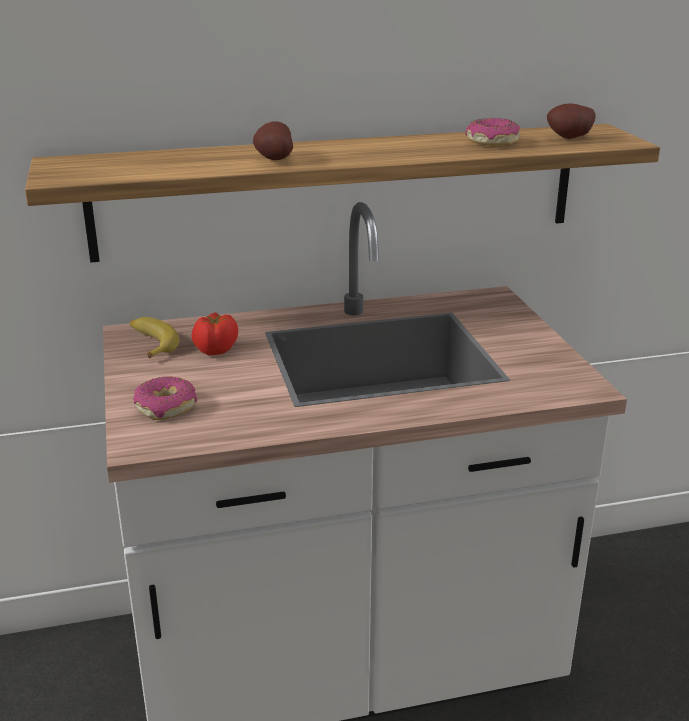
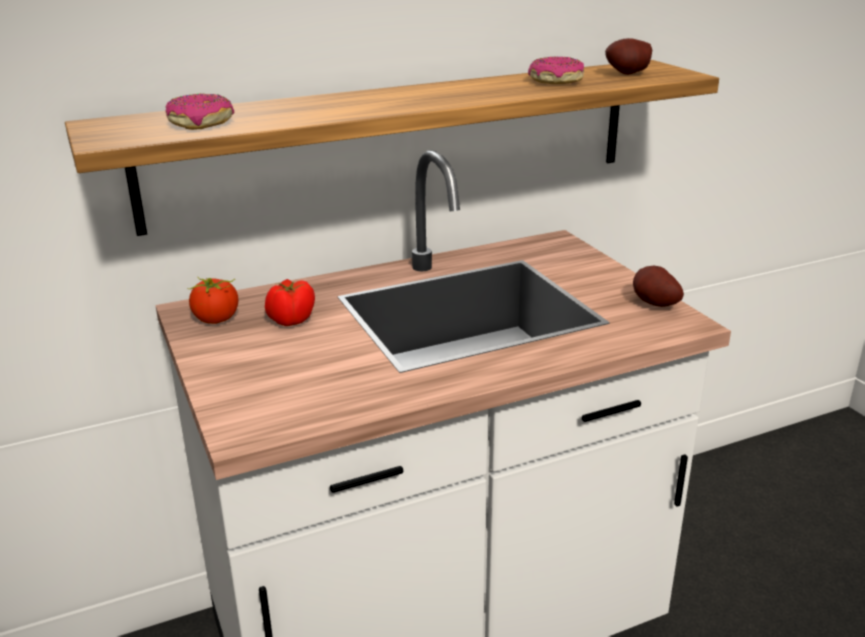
camera: 10 degrees left, 0 degrees up
banana [130,317,179,358] -> tomato [189,277,238,324]
donut [133,376,197,420] -> donut moved to [166,94,234,130]
potato [253,121,293,160] -> potato moved to [633,266,684,307]

